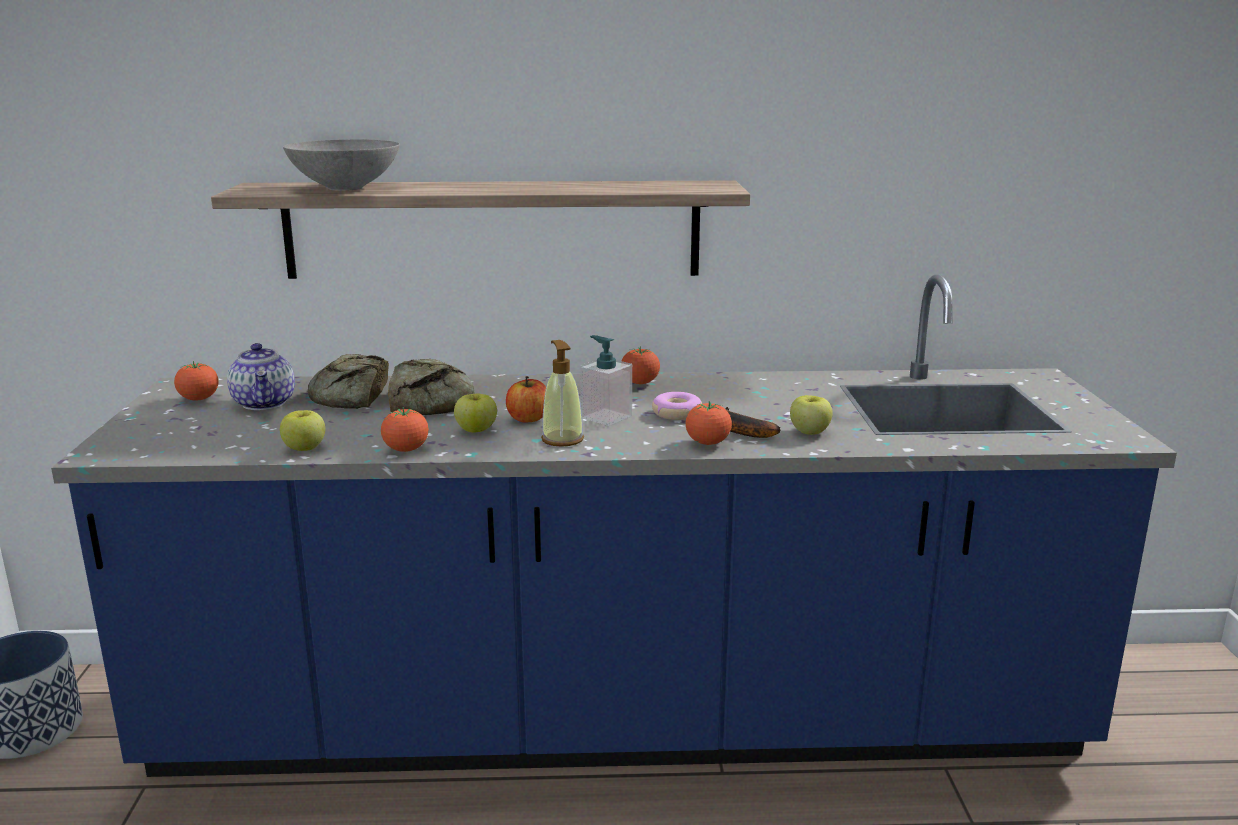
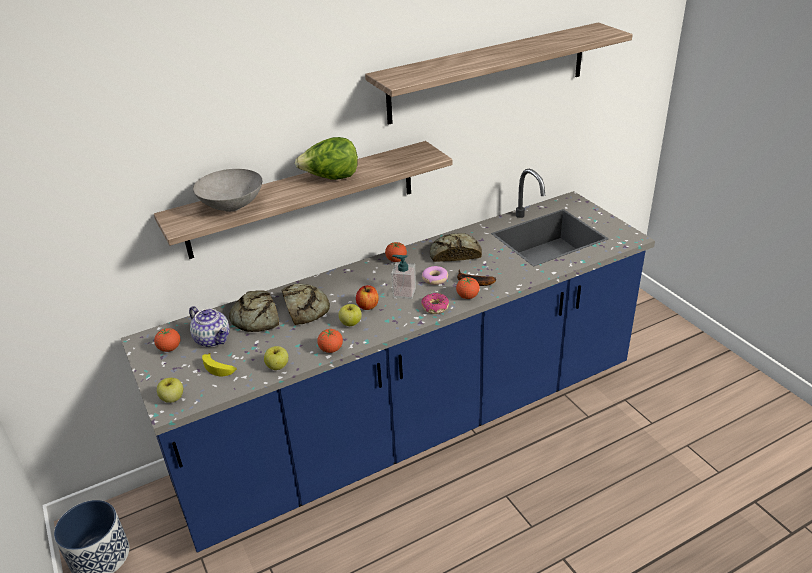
camera: 25 degrees left, 15 degrees up
soap dispenser [541,340,584,447] -> none
apple [790,395,833,435] -> apple moved to [157,378,183,403]
none -> banana [202,353,237,376]
none -> lettuce [295,137,358,180]
none -> shelf [365,22,633,125]
none -> donut [421,293,449,314]
none -> bread [430,233,482,262]

